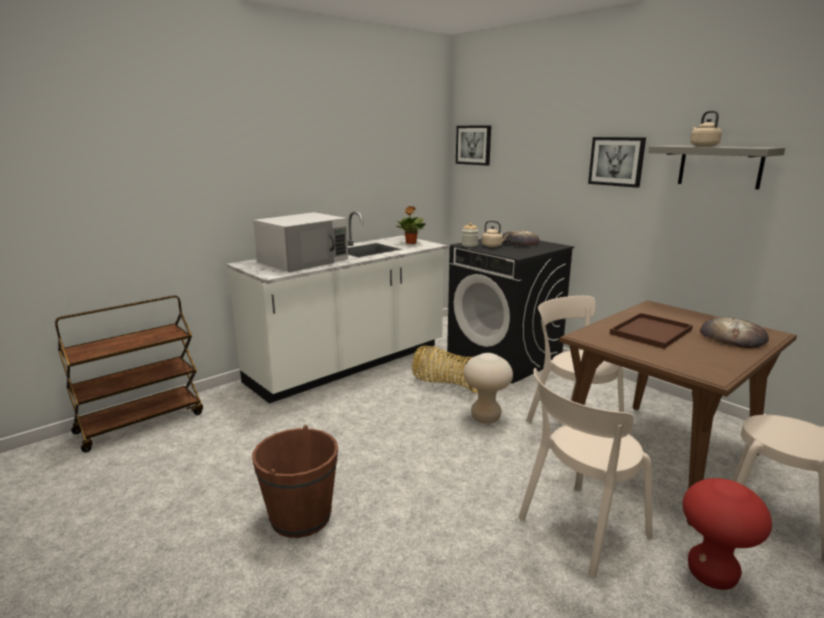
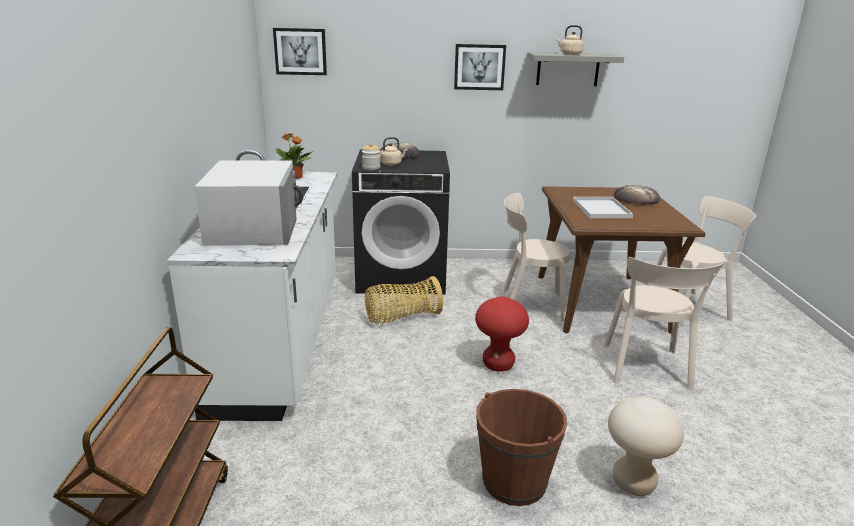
camera: 50 degrees left, 5 degrees up
beige stool [463,353,513,423] -> beige stool moved to [608,397,684,496]
brown tray [610,313,693,349] -> white tray [573,197,633,218]
red stool [683,478,772,590] -> red stool moved to [475,297,529,372]

